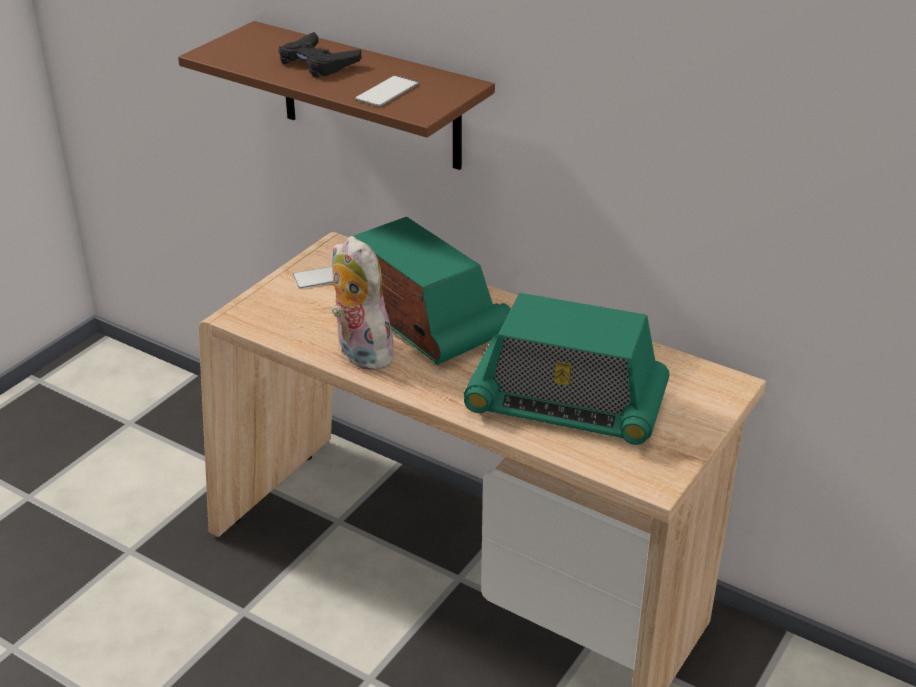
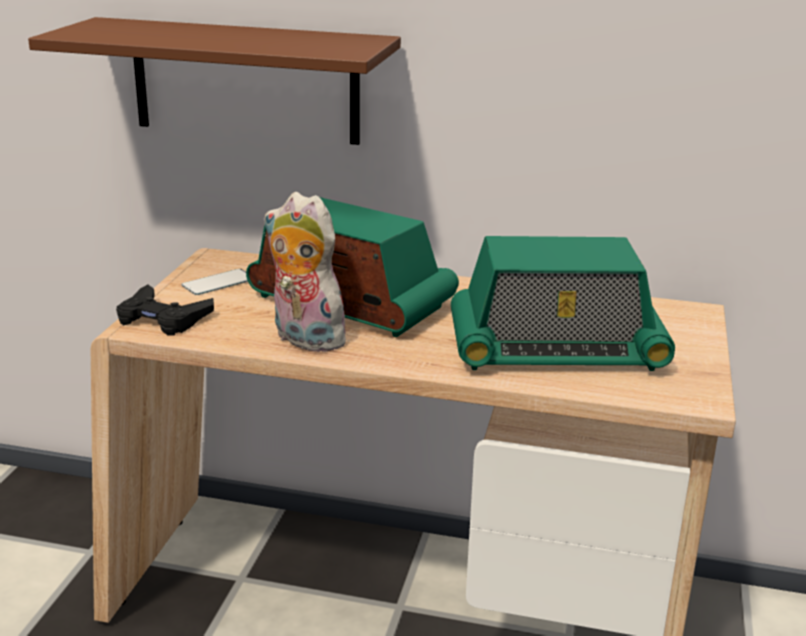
camera: 20 degrees left, 10 degrees down
black game controller [278,32,361,78] -> black game controller moved to [116,284,214,336]
phone [355,76,418,106] -> none

